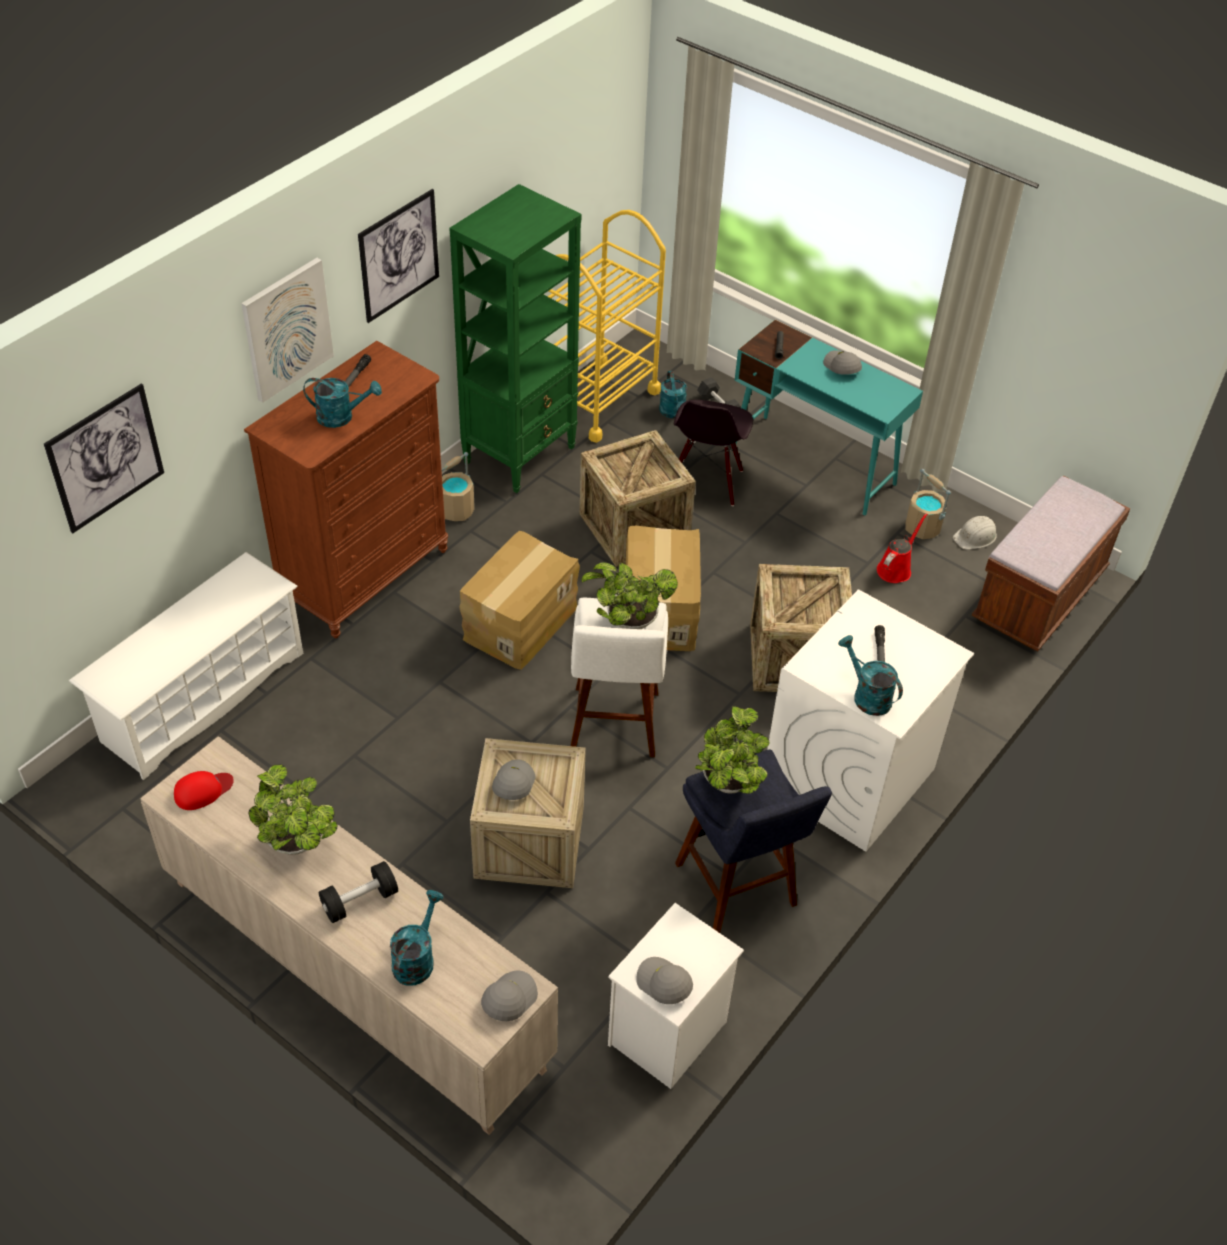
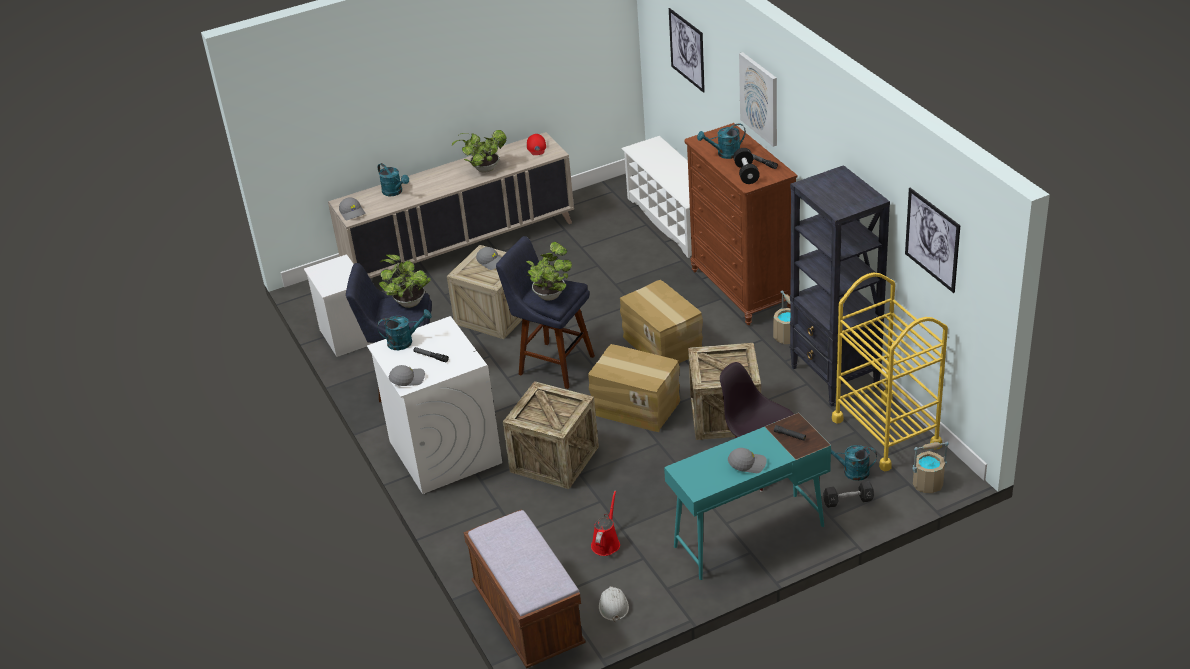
camera: 120 degrees right, 10 degrees down
turquoise watering can [303,378,382,428] -> turquoise watering can turned 45 degrees clockwise [697,123,746,159]
black dumbbell [319,861,398,923] -> black dumbbell moved to [733,148,760,184]
picture [358,189,439,323] -> picture moved to [905,188,960,293]
green bookcase [449,184,582,493] -> black bookcase [790,165,890,407]
white stool [571,598,668,757] -> blue stool [496,236,595,389]
grey cap [637,957,693,1004] -> grey cap moved to [389,365,425,386]
red watering can [877,513,927,583] -> red watering can turned 135 degrees counterclockwise [591,490,620,556]
beige bucket [905,469,951,539] -> beige bucket moved to [912,442,949,493]

